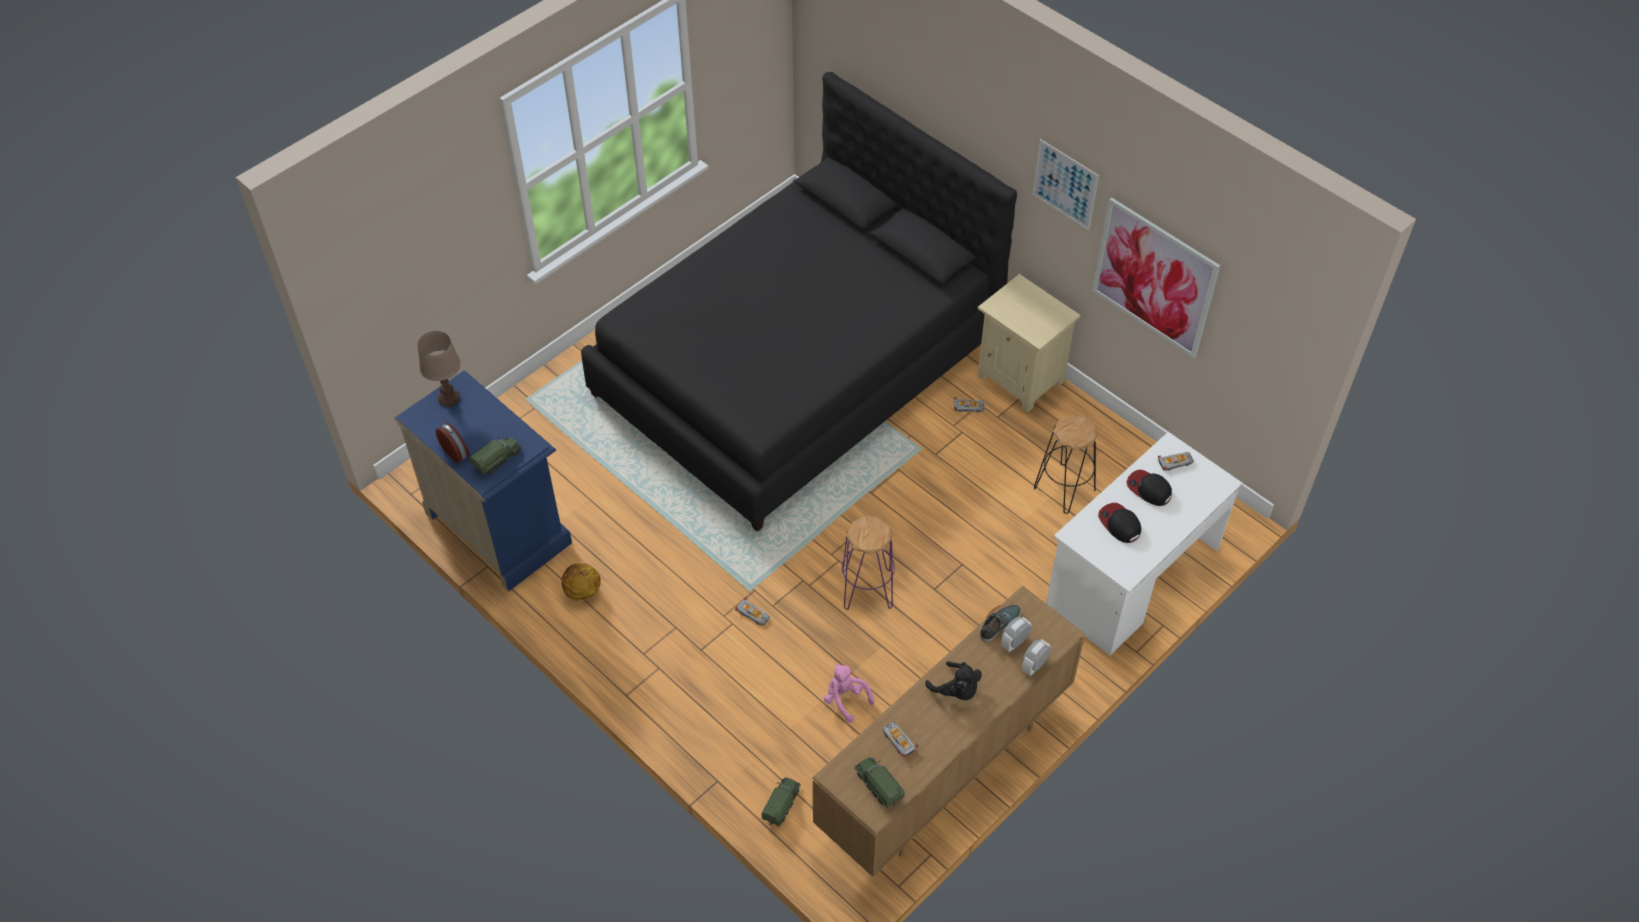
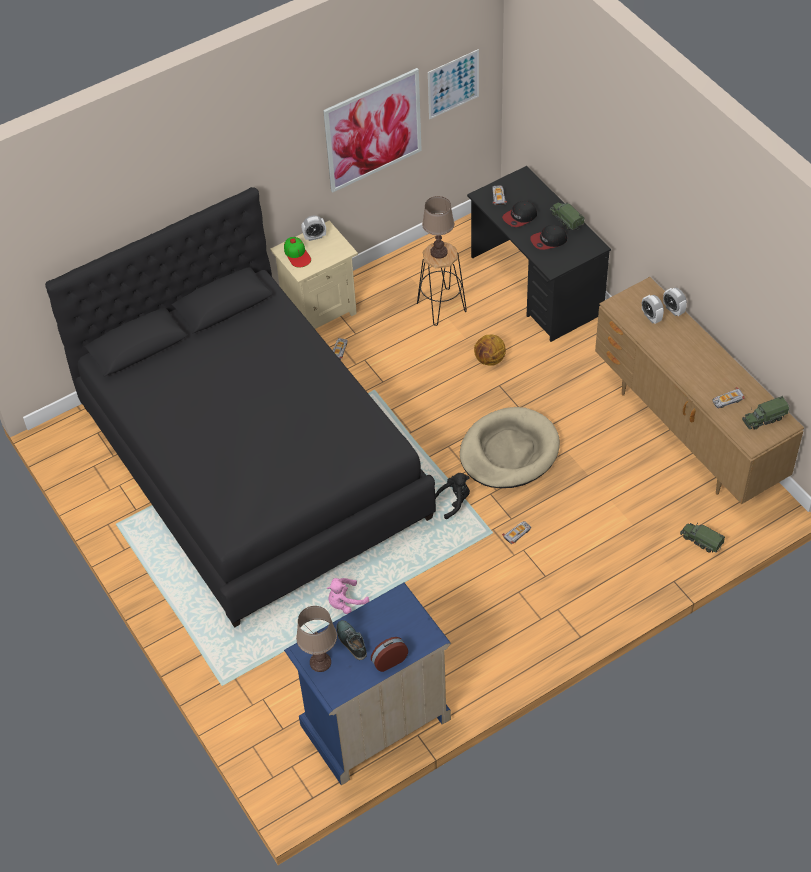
camera: 75 degrees left, 0 degrees up
toy truck [469,437,522,475] -> toy truck moved to [550,202,584,230]
basketball [561,564,601,601] -> basketball moved to [474,335,506,366]
pink plush toy [824,664,874,723] -> pink plush toy moved to [327,578,369,614]
purple stool [842,516,895,610] -> beige dog bed [460,407,560,488]
black plush toy [925,661,982,700] -> black plush toy moved to [435,473,470,519]
shoe [980,605,1021,642] -> shoe moved to [337,620,367,660]
picture [1032,139,1099,230] -> picture moved to [428,49,479,119]
white desk [1046,432,1243,655] -> black desk [467,166,611,342]
none -> cap [284,237,311,268]
none -> alarm clock [301,215,326,241]
none -> brown table lamp [422,196,454,259]

